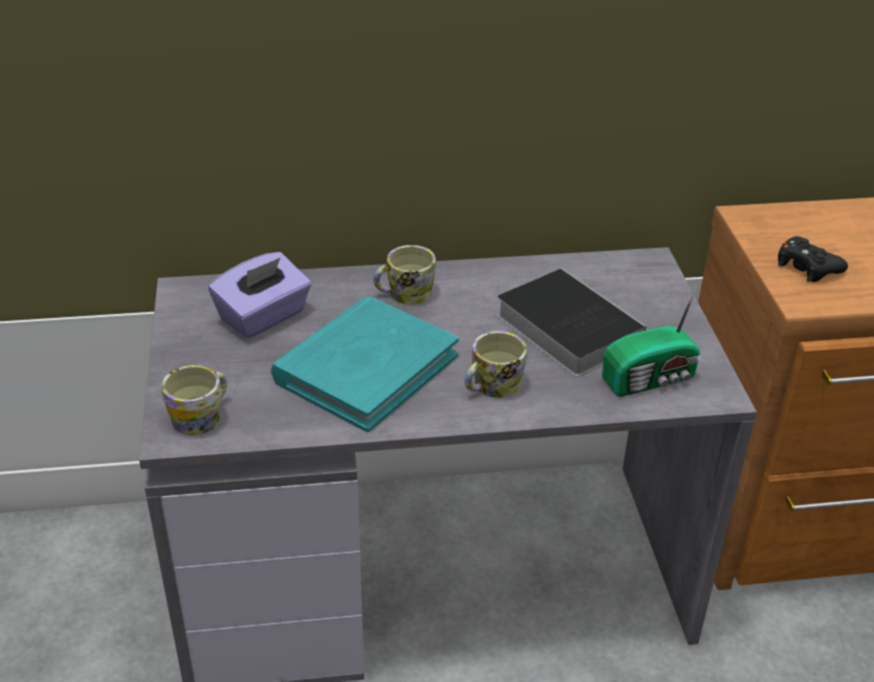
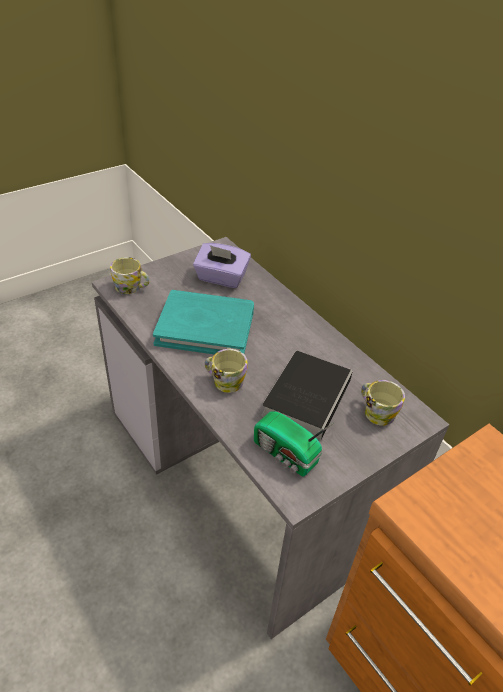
camera: 60 degrees right, 5 degrees up
mug [373,245,436,305] -> mug moved to [361,380,405,426]
black game controller [778,236,848,282] -> none

